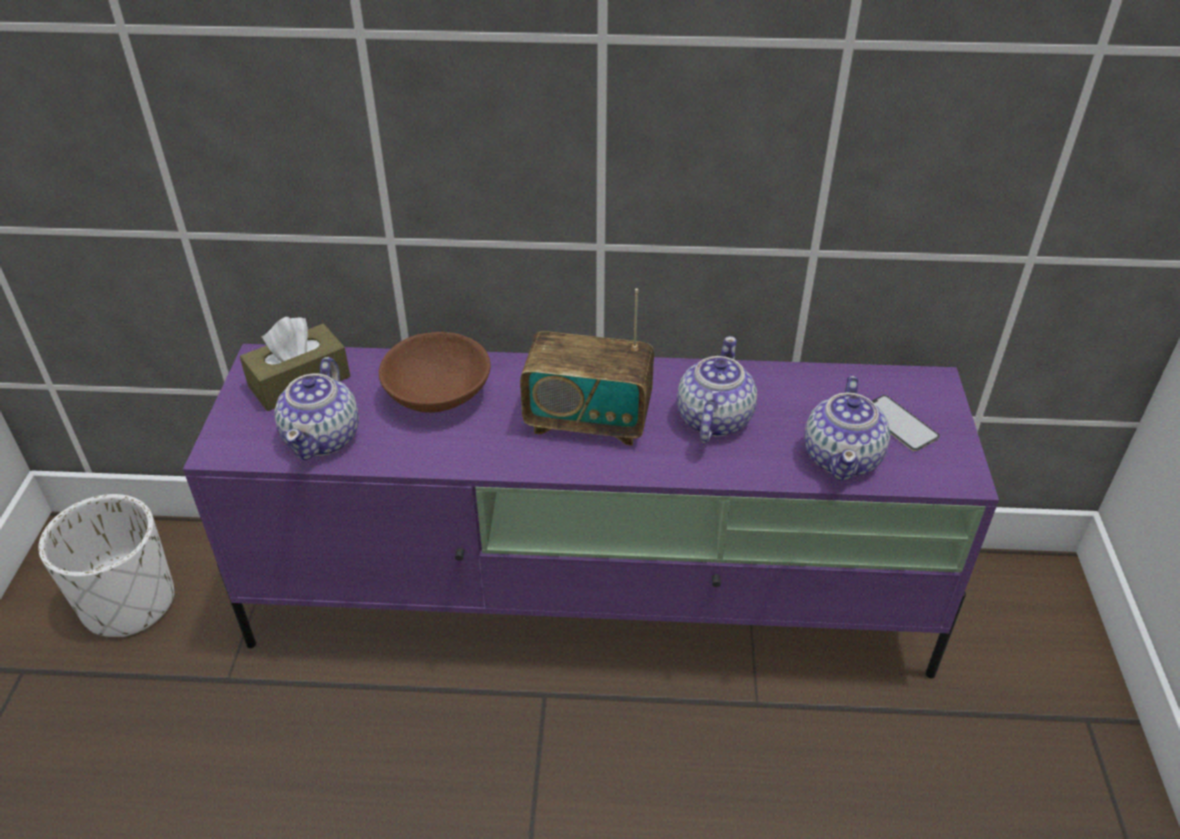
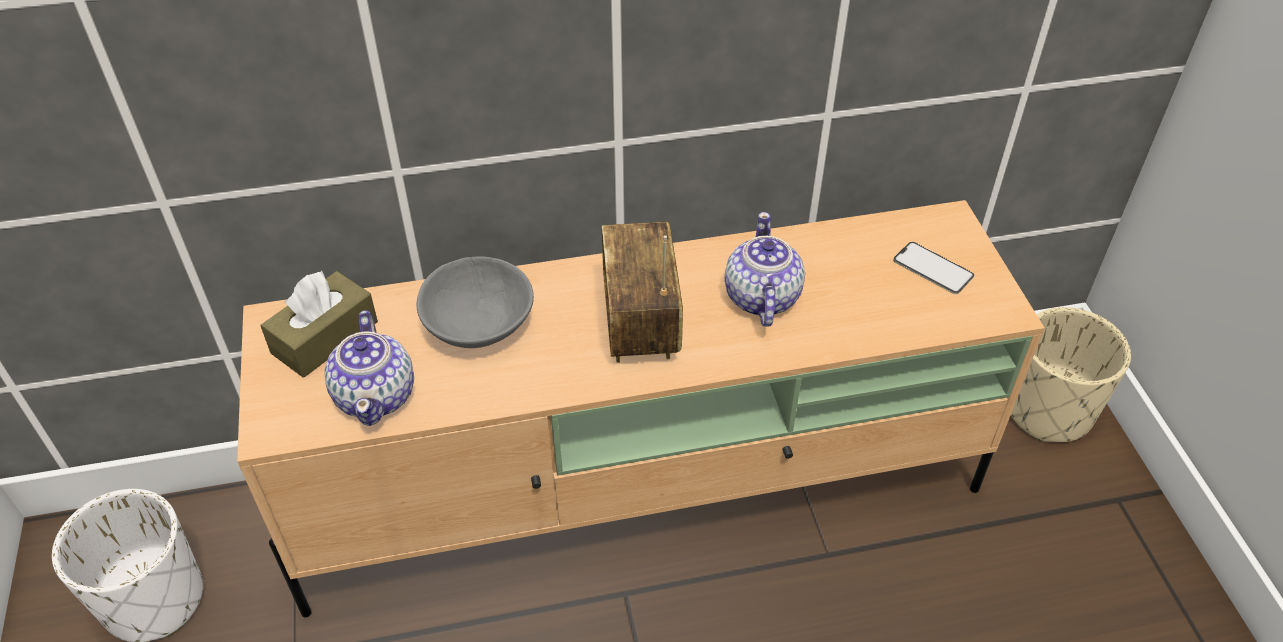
camera: 15 degrees left, 5 degrees up
purple tv stand [183,344,999,679] -> beige tv stand [237,200,1044,617]
brown bowl [379,332,491,413] -> grey bowl [417,256,534,348]
radio [520,288,654,446] -> radio turned 90 degrees clockwise [602,221,683,363]
teapot [805,376,890,481] -> none
none -> beige planter [1011,307,1131,442]

